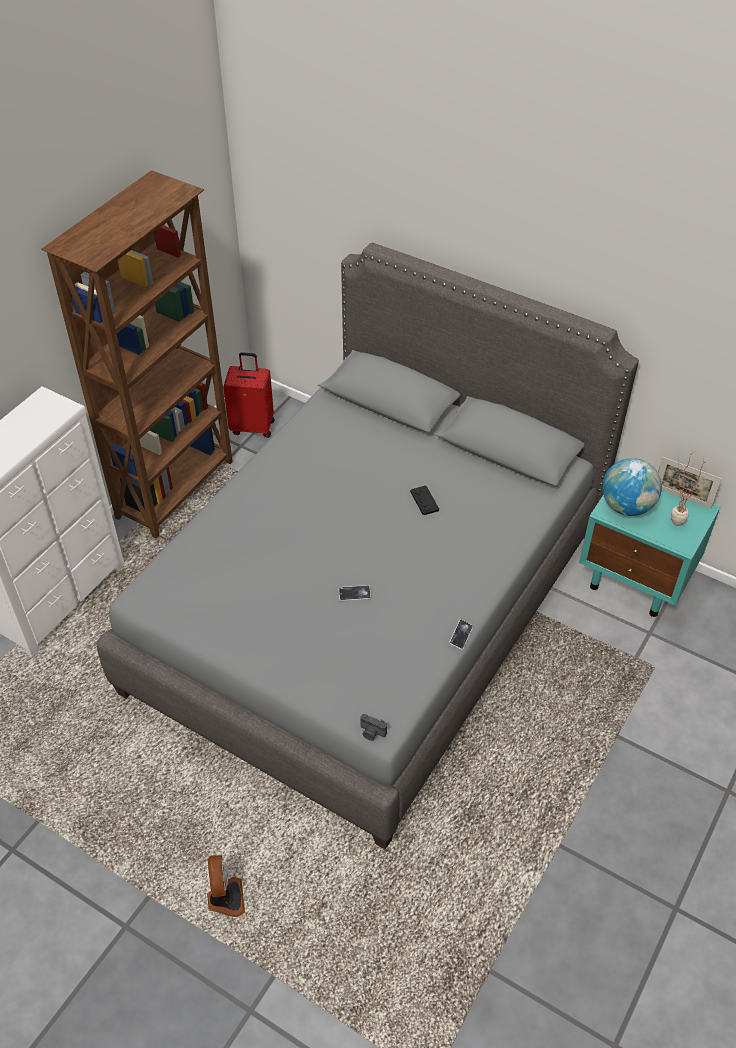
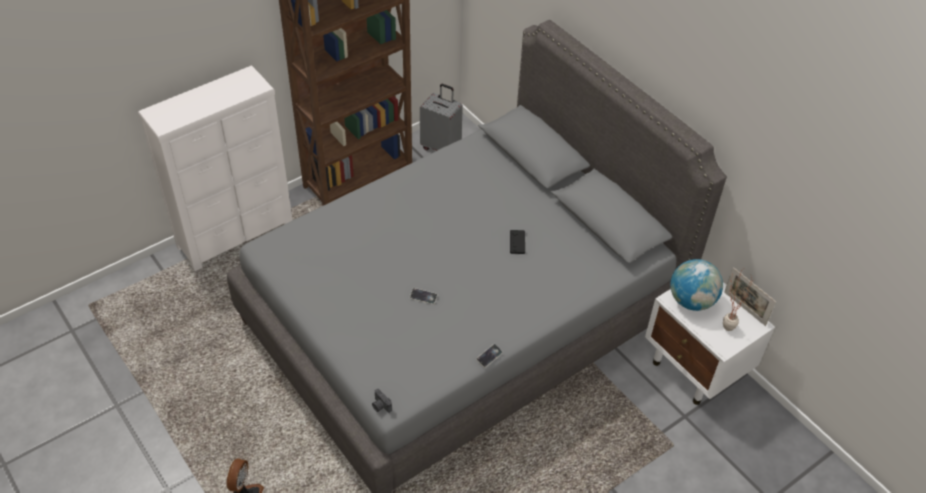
camera: 20 degrees right, 0 degrees up
red suitcase [223,352,275,438] -> grey suitcase [420,84,463,151]
turquoise nightstand [579,491,721,617] -> white nightstand [645,282,775,405]

